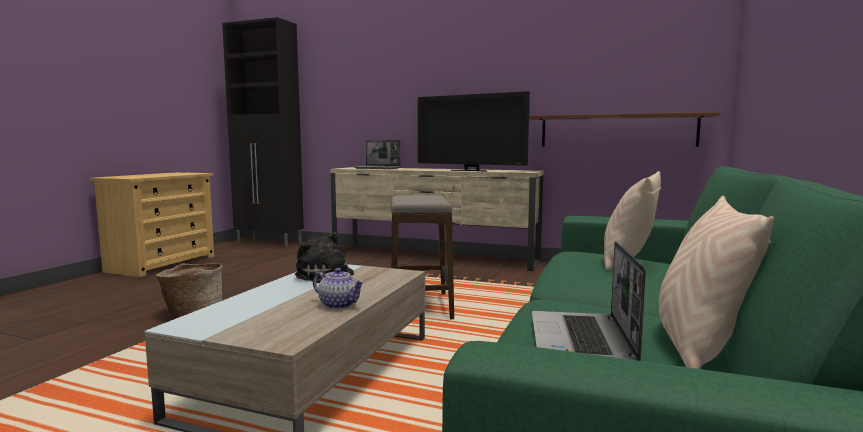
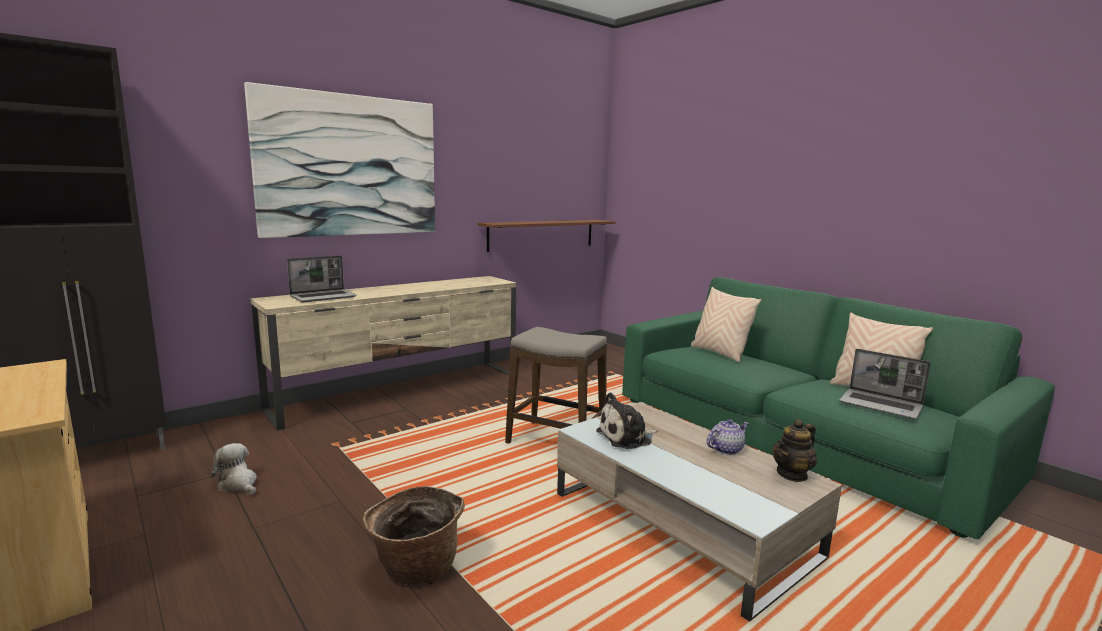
camera: 60 degrees left, 5 degrees up
television [418,91,530,172] -> none
none -> plush toy [211,443,257,495]
none -> picture [244,82,435,238]
none -> teapot [773,419,817,482]

